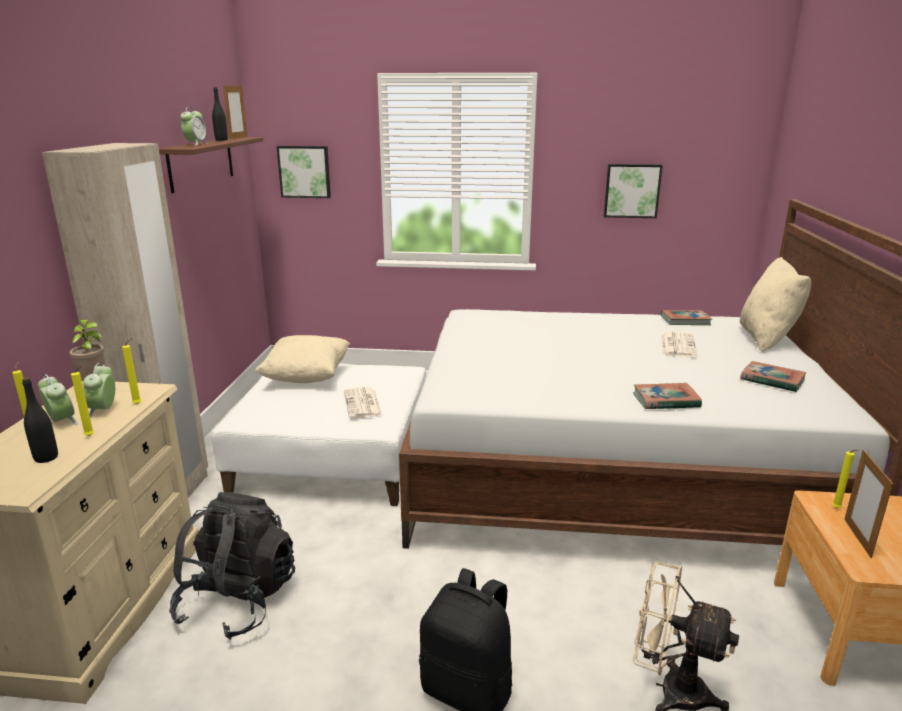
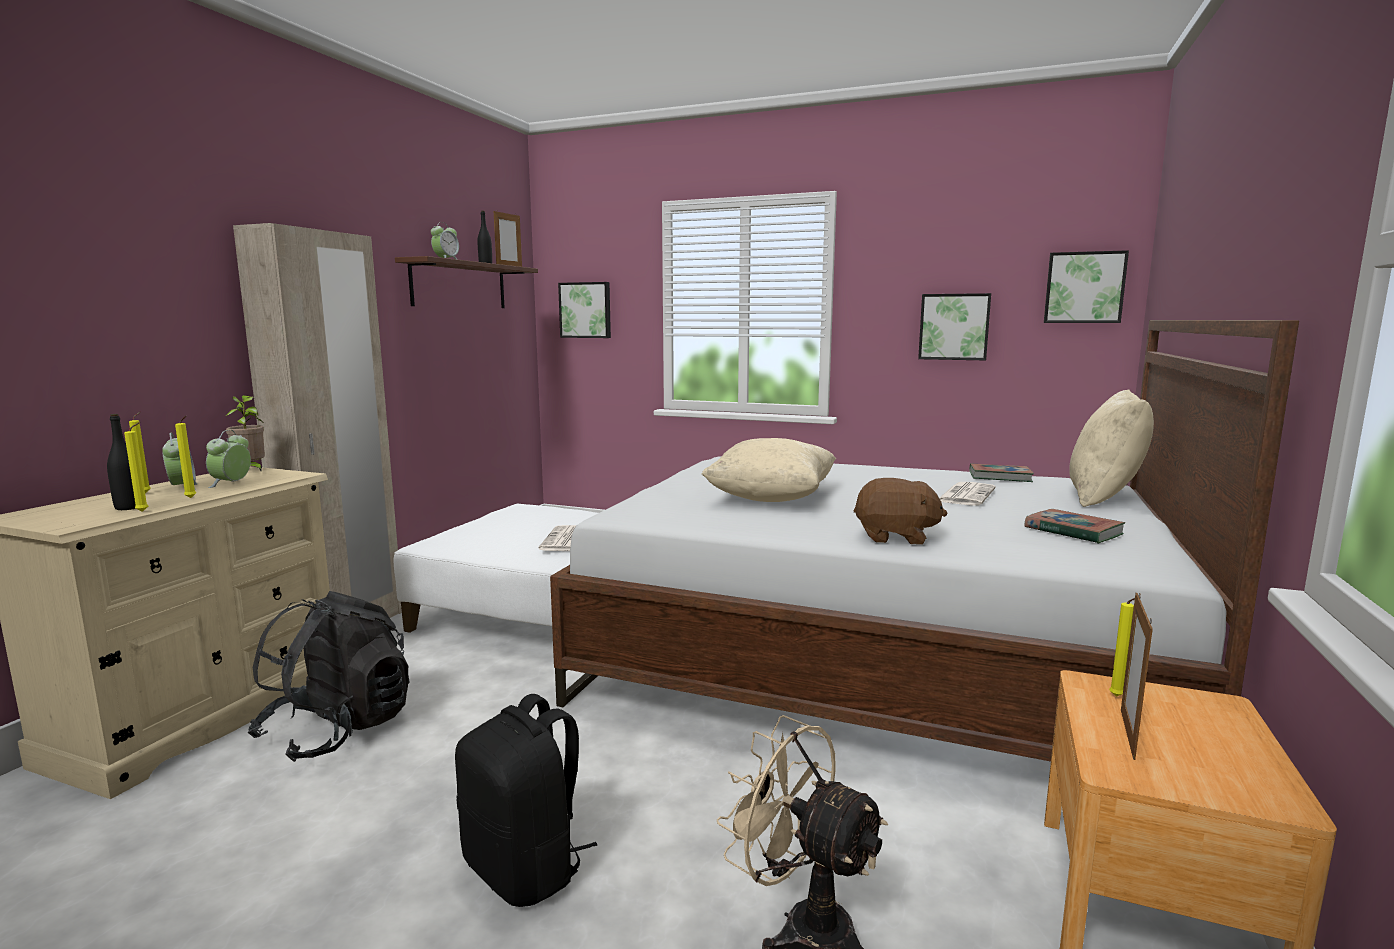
camera: 15 degrees right, 10 degrees down
yellow candle [122,338,141,404] -> yellow candle moved to [124,422,148,512]
beige pillow [255,335,350,383] -> beige pillow moved to [702,438,836,502]
book [633,383,702,409] -> brown plush toy [854,478,948,545]
none -> picture [1044,250,1129,323]

